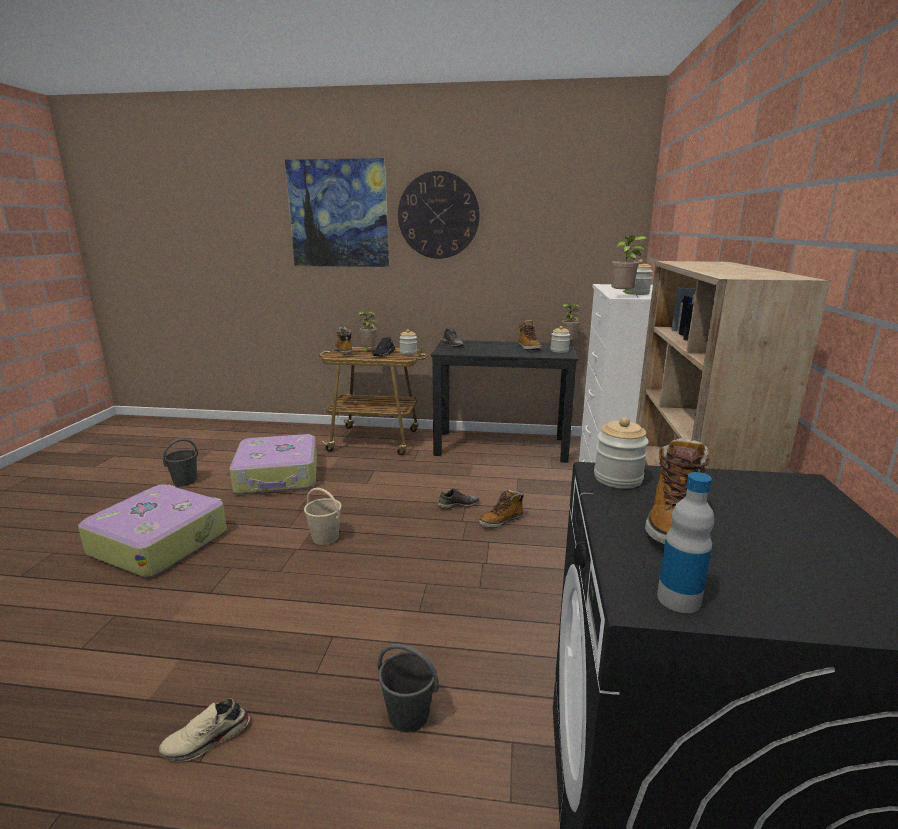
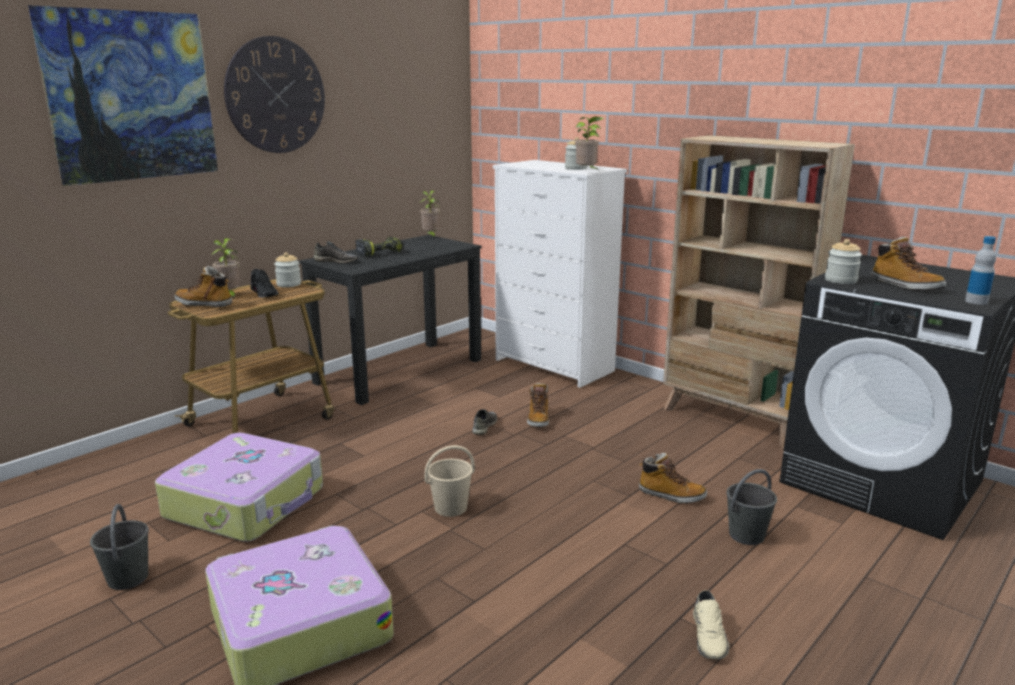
camera: 55 degrees left, 0 degrees up
boot [518,320,542,350] -> boot moved to [639,453,707,504]
jar [550,326,570,353] -> none
none -> power drill [355,237,403,257]

